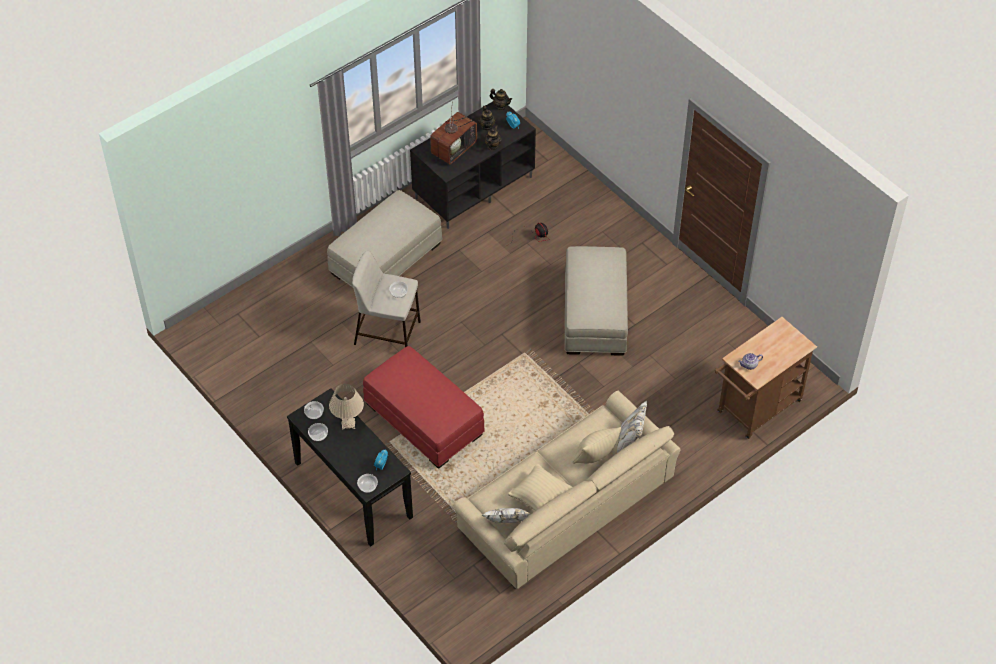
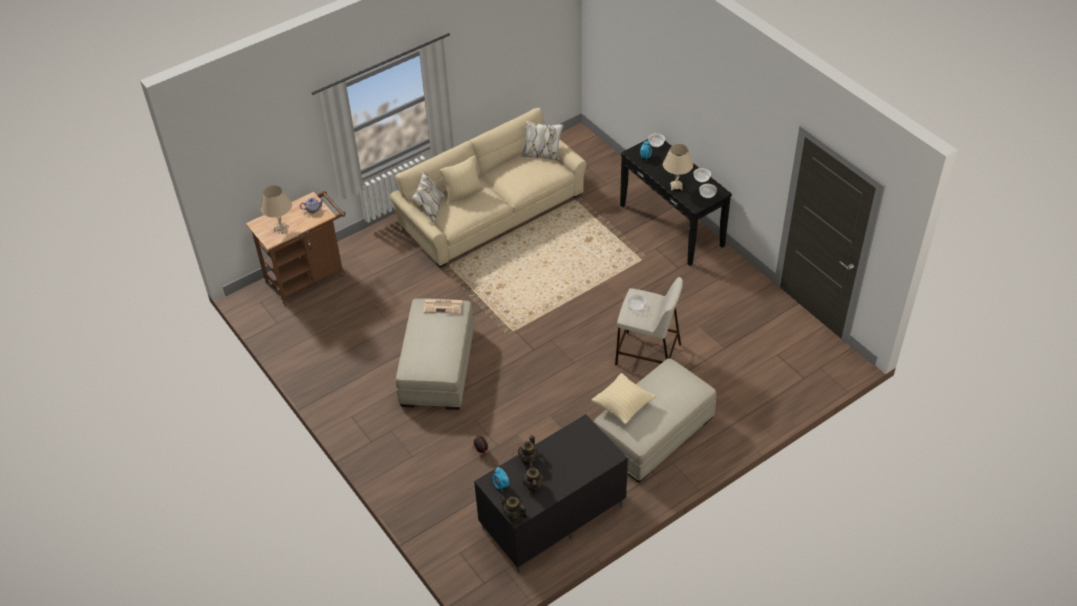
camera: 175 degrees left, 5 degrees down
red ottoman [363,346,485,469] -> none
television [430,101,477,164] -> none
beige pillow [508,463,572,511] -> beige pillow moved to [591,373,656,425]
none -> beige table lamp [260,186,292,234]
none -> newspaper [424,299,462,314]

